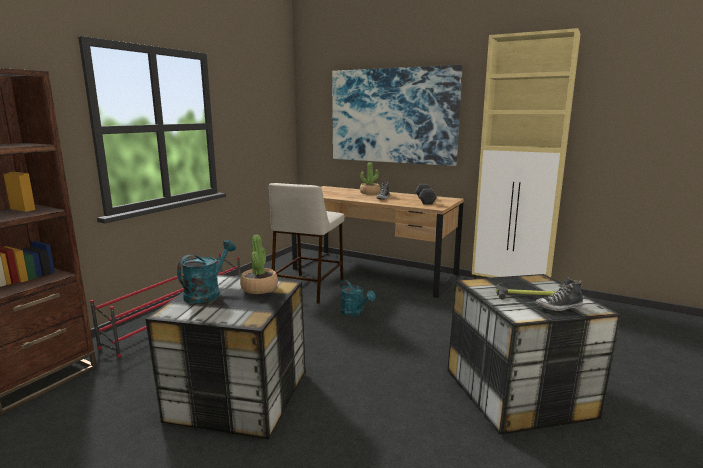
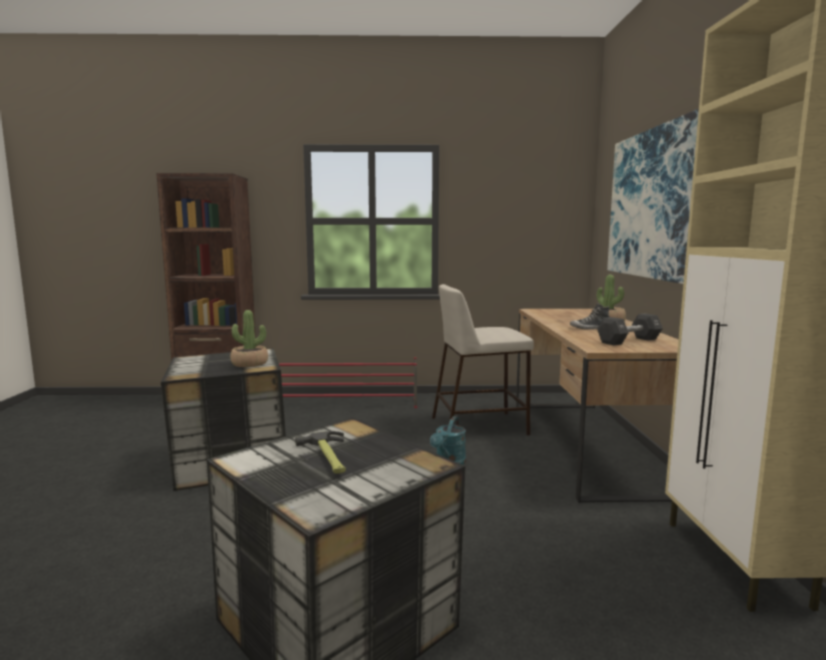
camera: 60 degrees right, 5 degrees down
turquoise watering can [177,240,236,303] -> none
shoe [536,277,583,311] -> none

